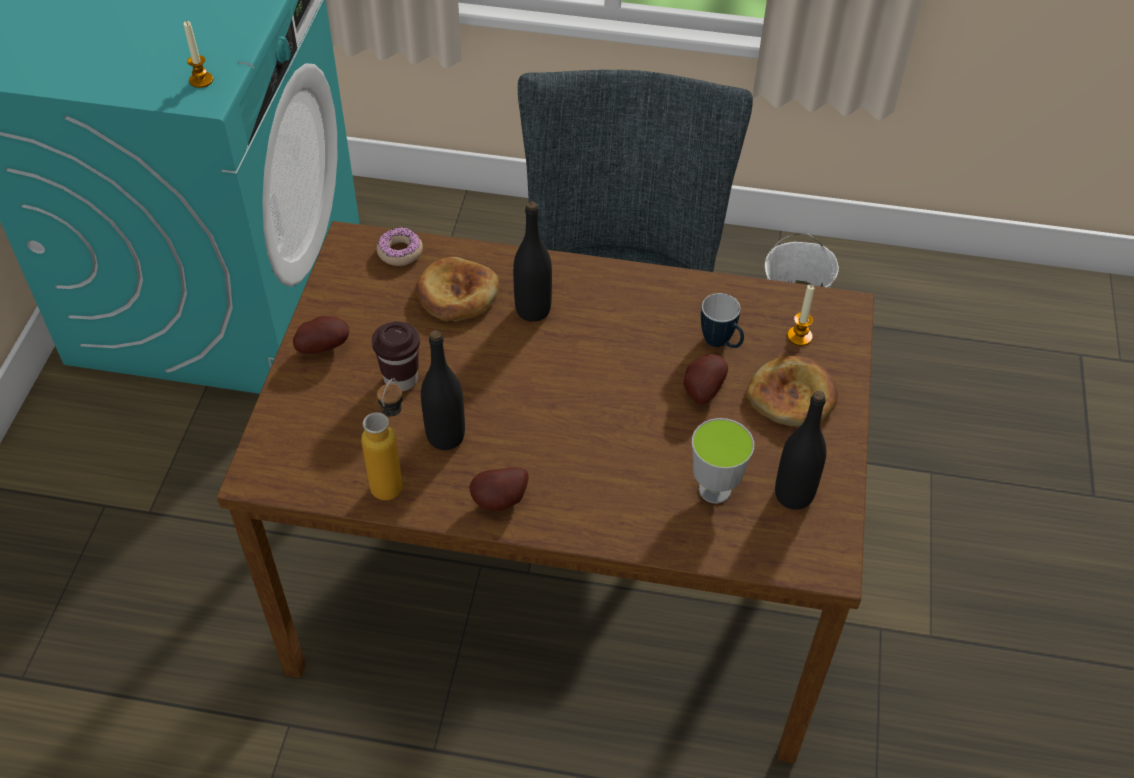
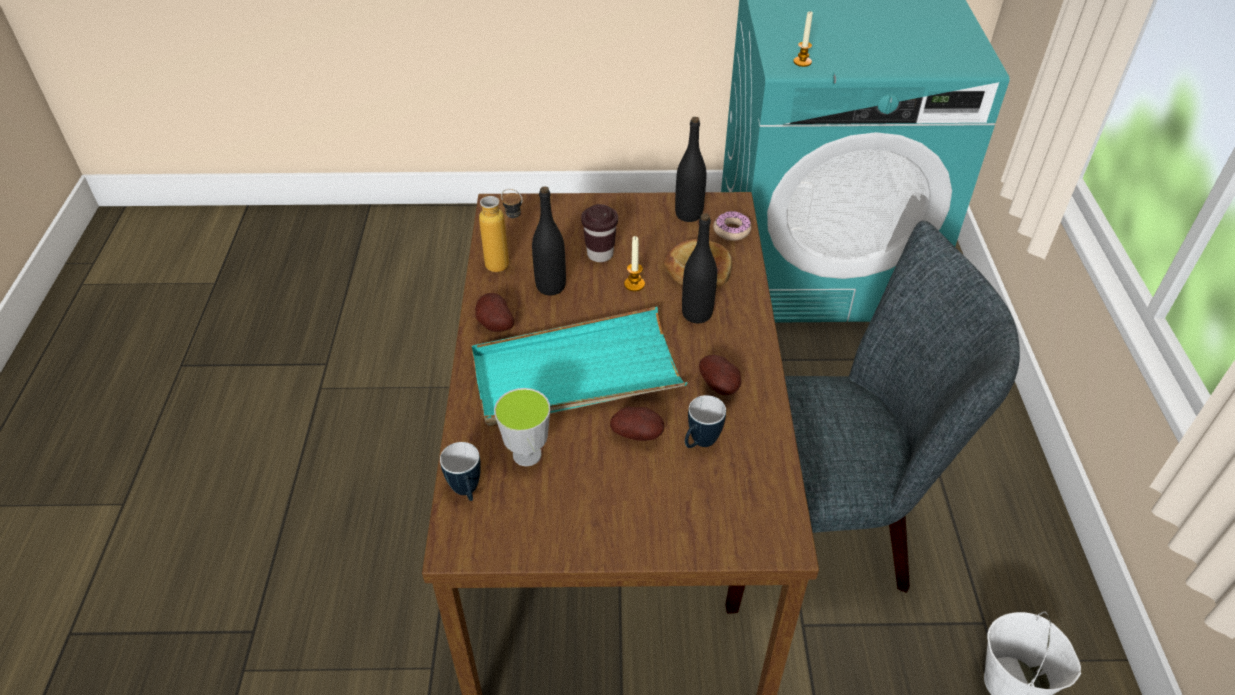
camera: 80 degrees right, 5 degrees down
potato [293,316,349,354] -> potato moved to [699,355,741,395]
bread [746,356,838,427] -> none
black bottle [775,391,827,510] -> black bottle moved to [675,117,706,222]
candle [787,285,814,346] -> candle moved to [624,236,645,292]
none -> mug [440,442,481,501]
none -> turquoise tray [471,307,688,426]

